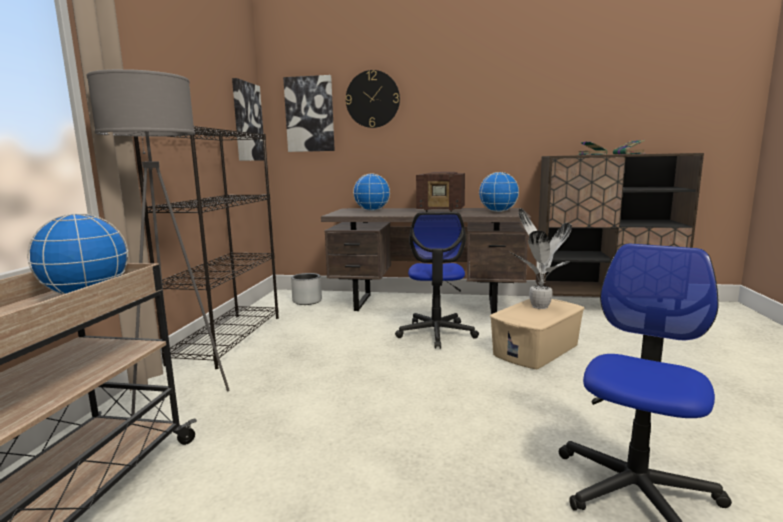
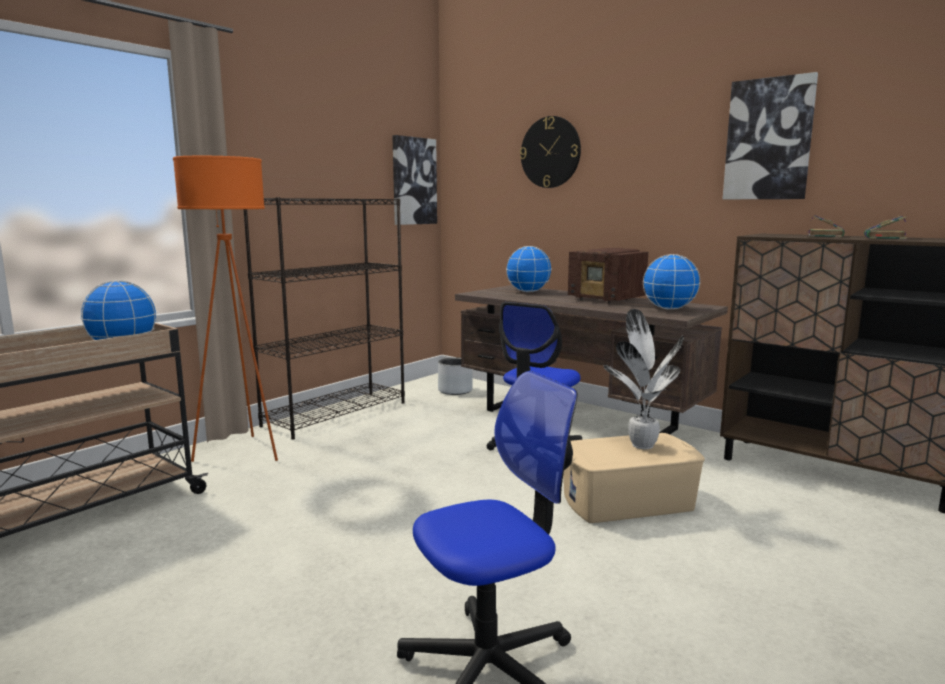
camera: 30 degrees right, 0 degrees up
grey floor lamp [87,69,230,415] -> orange floor lamp [173,155,278,462]
picture [283,75,335,152] -> picture moved to [723,72,818,199]

